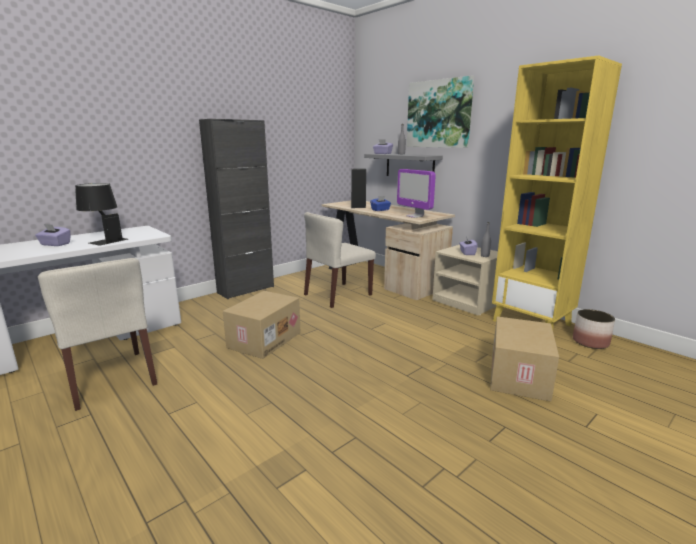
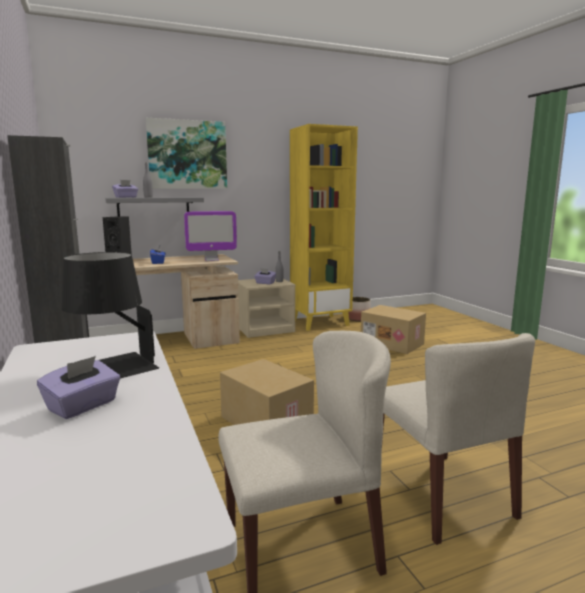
camera: 70 degrees left, 5 degrees down
beige chair [304,212,376,308] -> beige chair moved to [382,333,535,545]

